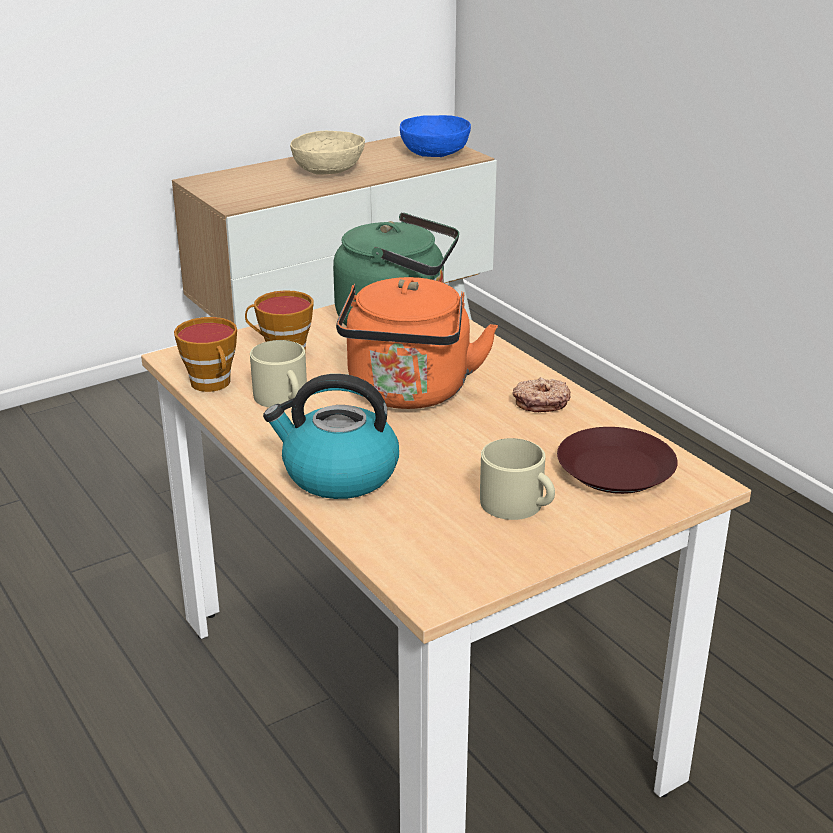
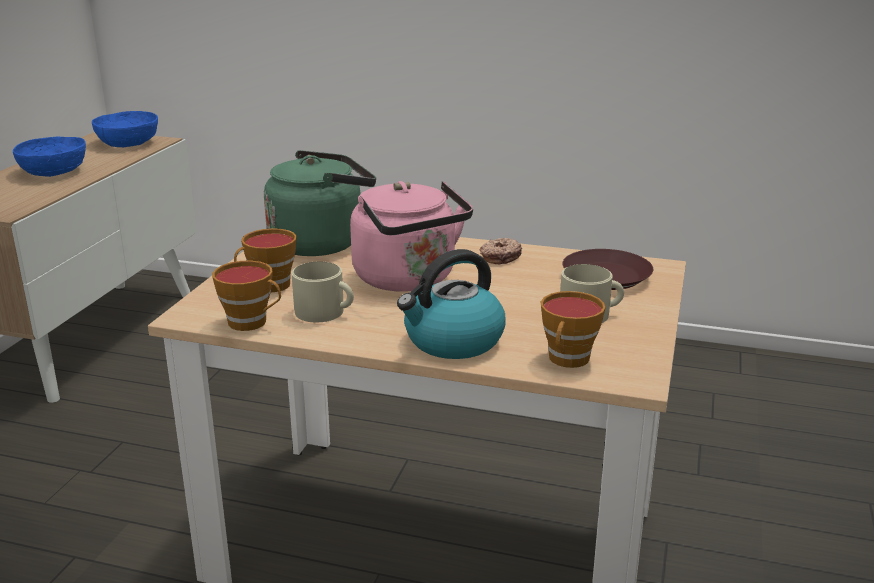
camera: 40 degrees left, 5 degrees down
beige bowl [290,131,365,174] -> blue bowl [13,136,86,177]
orange kettle [336,277,498,409] -> pink kettle [350,181,473,292]
none -> cup [541,291,605,368]

